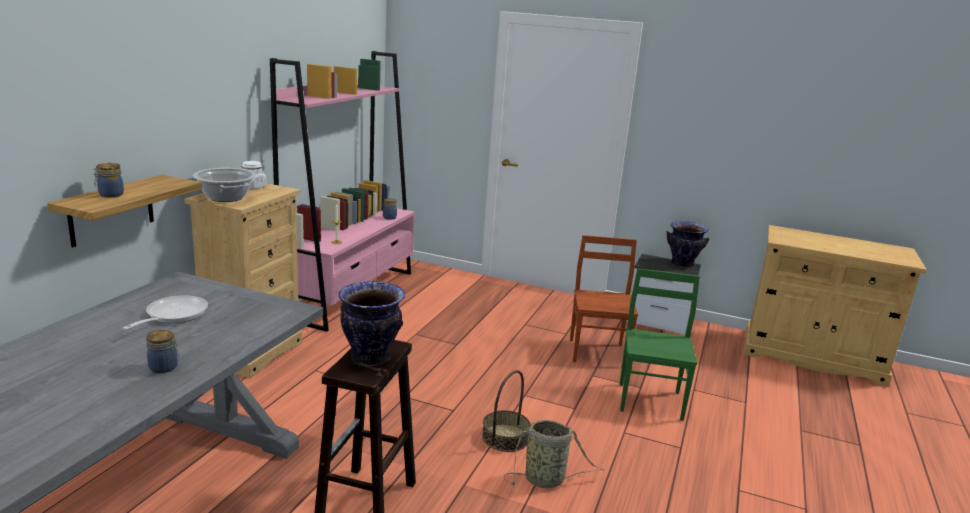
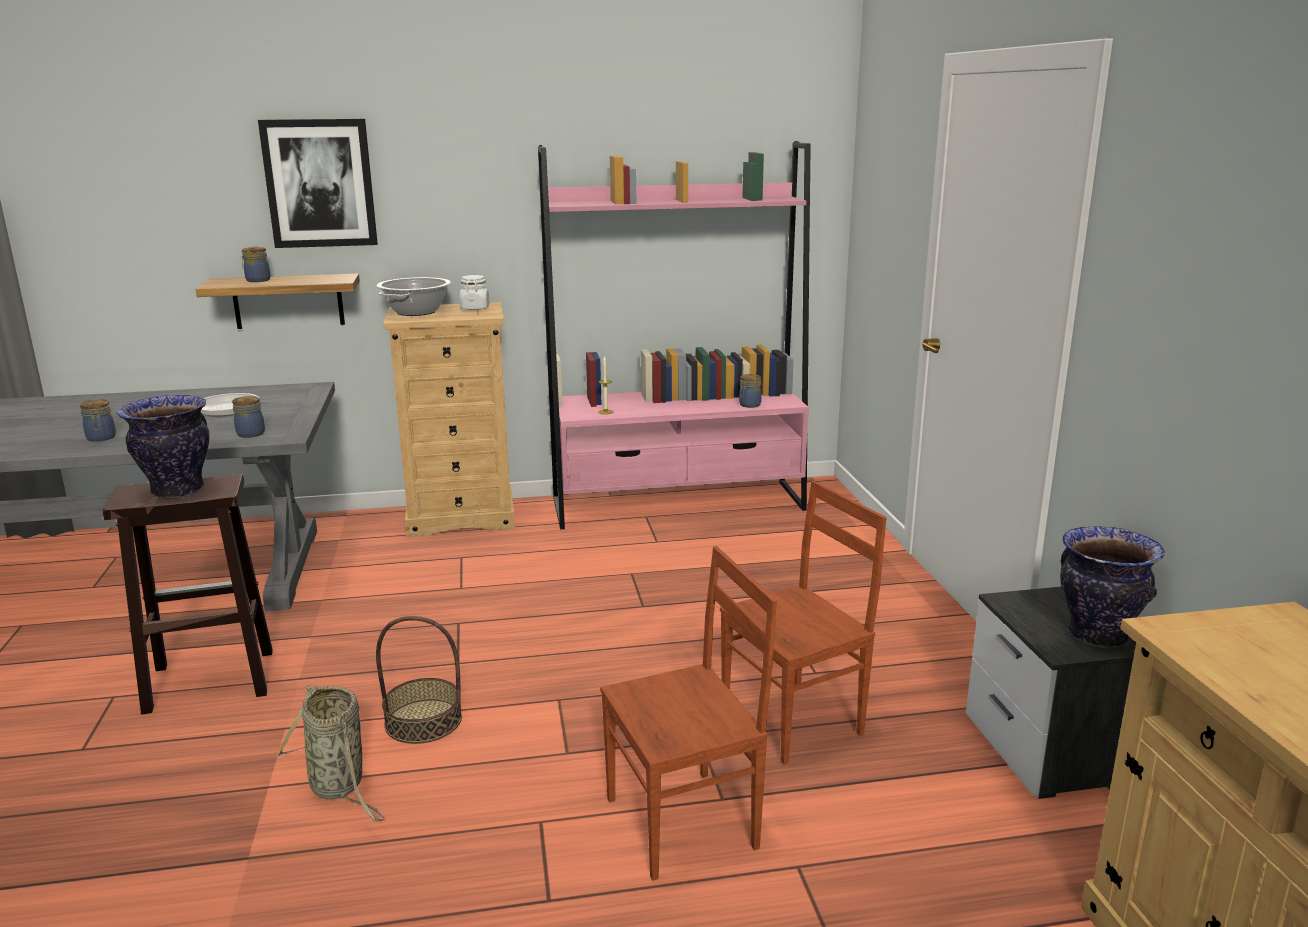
camera: 60 degrees right, 0 degrees up
green chair [620,268,700,421] -> brown chair [600,546,777,881]
none -> jar [232,396,265,438]
none -> picture [258,119,378,248]

